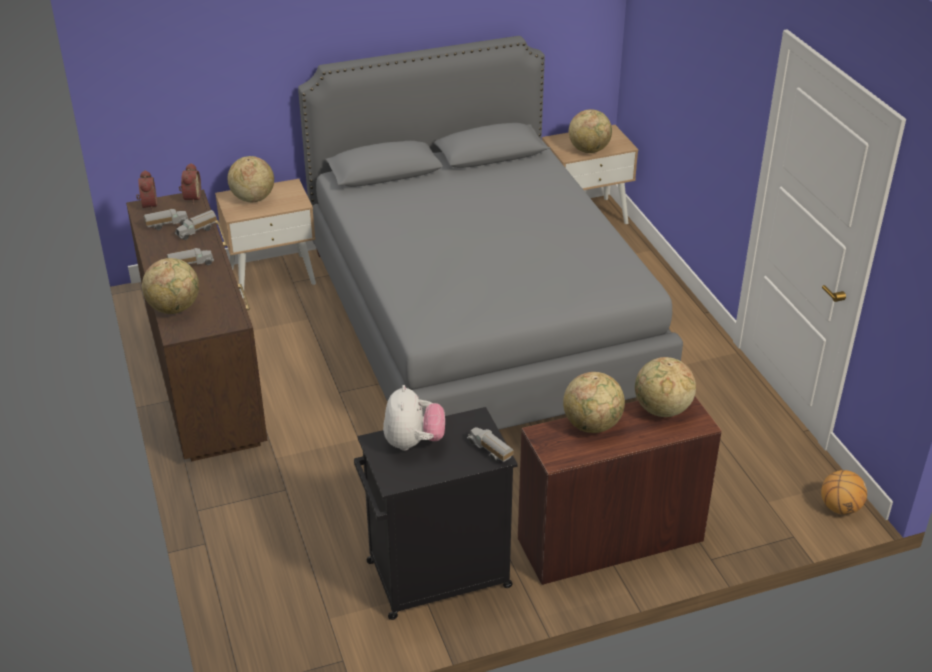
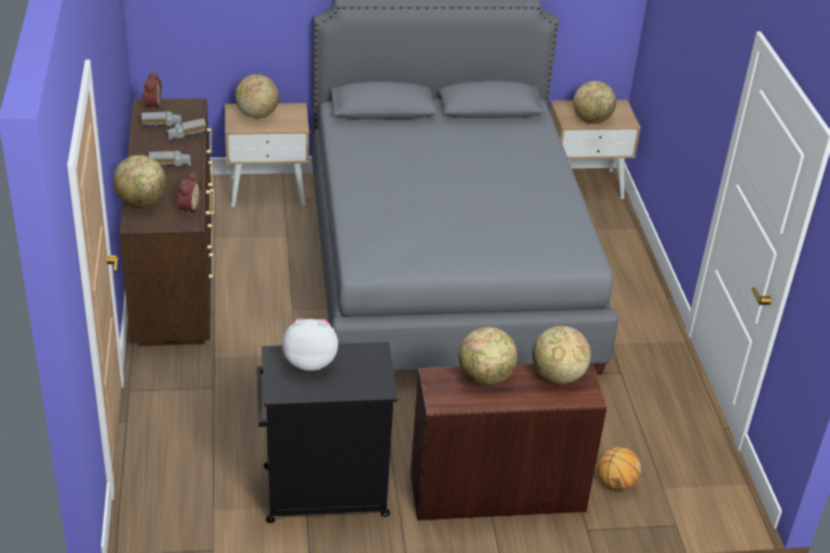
camera: 10 degrees right, 0 degrees up
alarm clock [179,163,201,204] -> alarm clock moved to [176,172,201,215]
plush toy [383,385,445,451] -> plush toy turned 105 degrees counterclockwise [282,319,338,371]
toy truck [467,427,514,462] -> none
basketball [821,470,867,515] -> basketball moved to [598,447,641,490]

